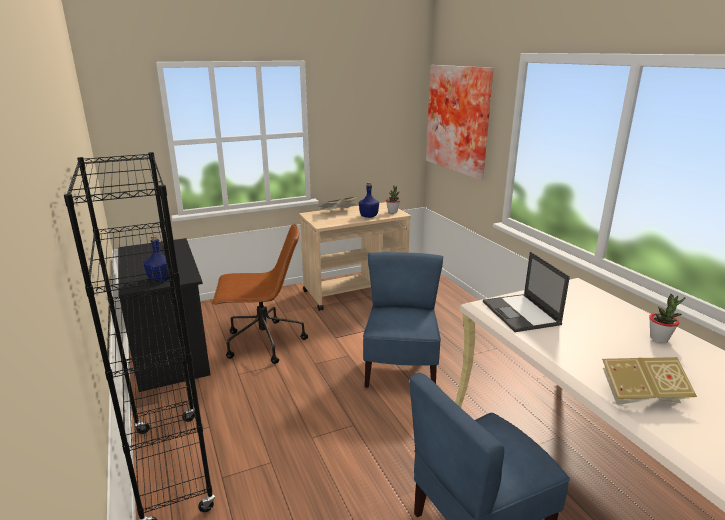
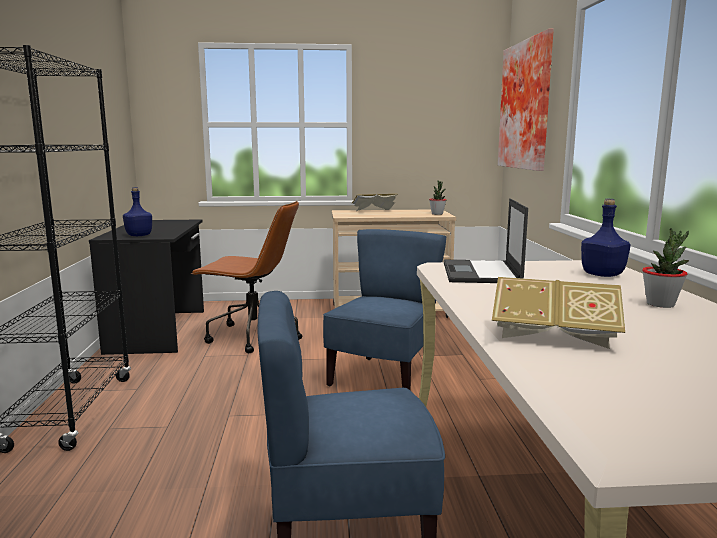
camera: 20 degrees right, 10 degrees down
blue bottle [359,182,379,218] -> blue bottle moved to [581,199,631,277]

